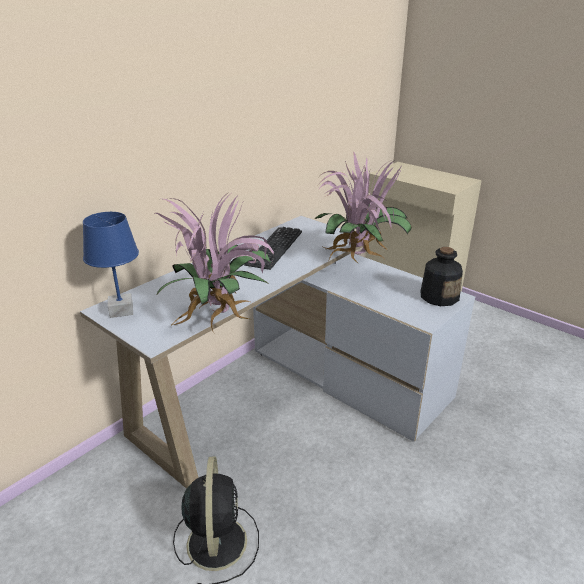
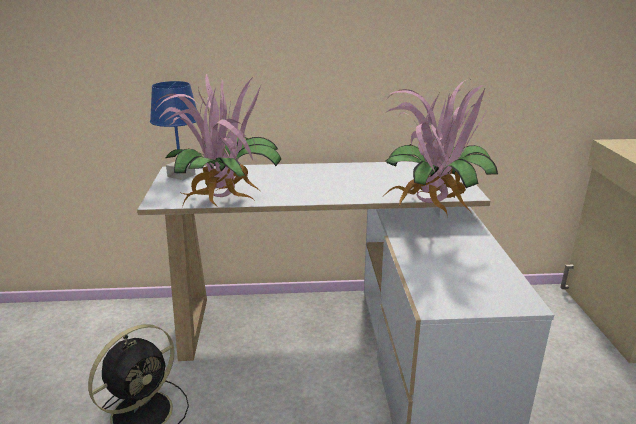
camera: 45 degrees right, 5 degrees down
keyboard [244,227,302,270] -> none
bottle [420,247,463,306] -> none

